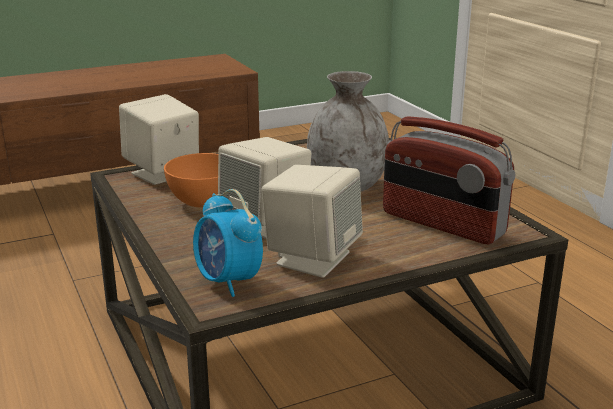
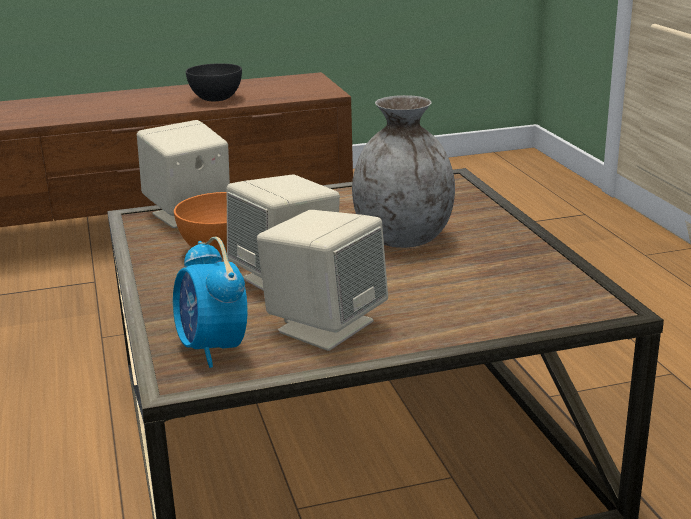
camera: 10 degrees right, 0 degrees up
radio [383,116,515,245] -> none
none -> grey bowl [186,63,242,101]

